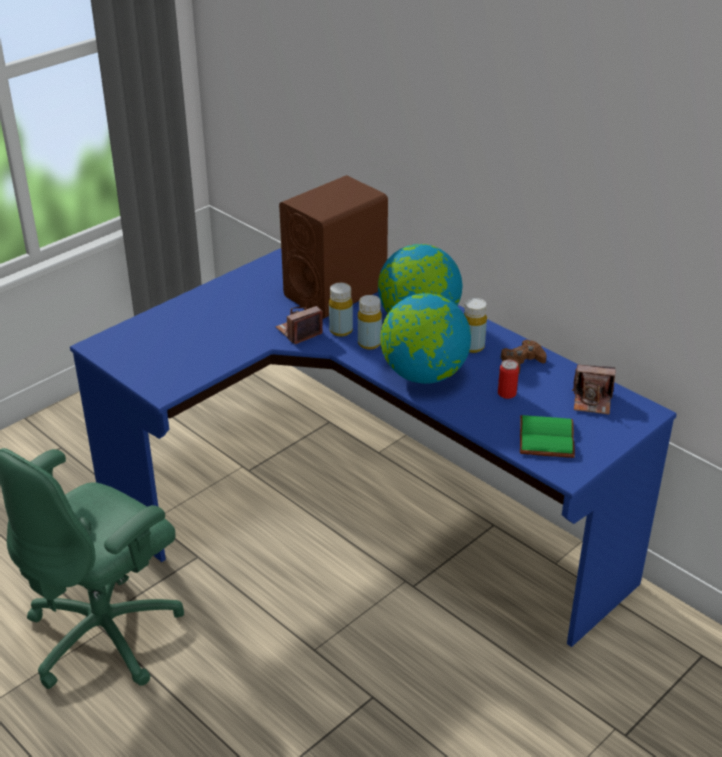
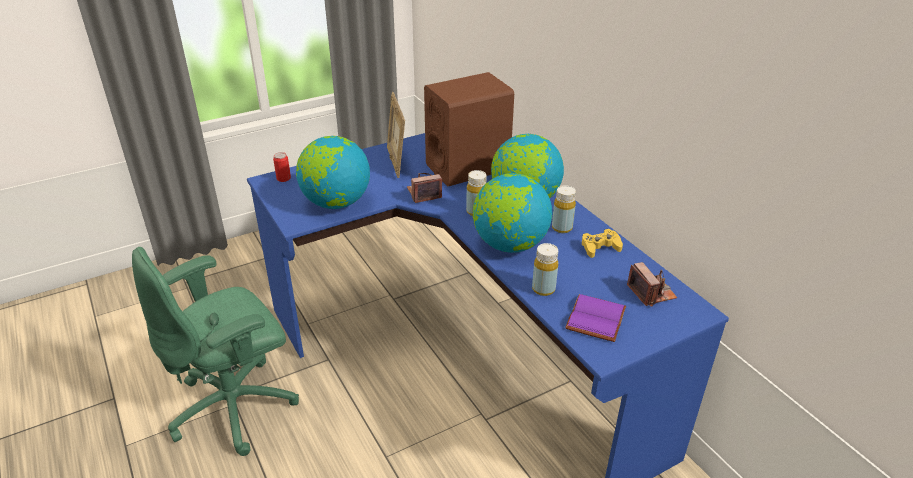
camera: 15 degrees right, 0 degrees up
yellow bottle [329,283,353,337] -> yellow bottle moved to [532,243,558,296]
can [498,359,519,399] -> can moved to [273,152,291,182]
brown game controller [500,340,547,373] -> yellow game controller [582,229,623,258]
green book [520,415,575,458] -> purple book [565,294,626,342]
camera [572,365,616,415] -> camera turned 135 degrees counterclockwise [627,262,677,306]
none -> globe [296,136,370,209]
none -> picture frame [387,92,405,178]

